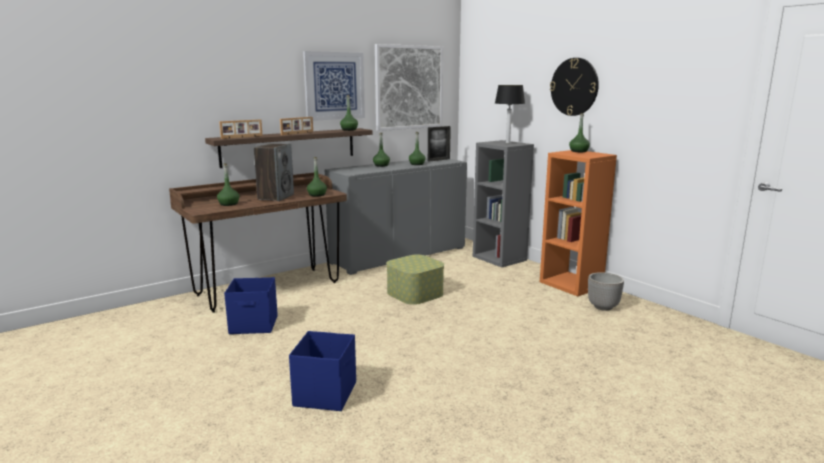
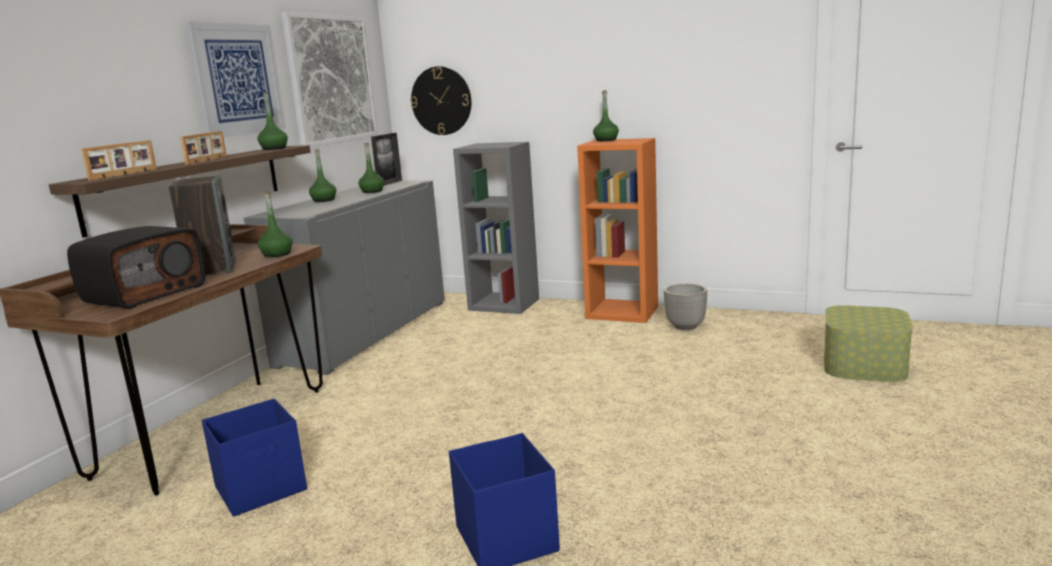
camera: 30 degrees left, 0 degrees up
green bottle [217,163,240,206] -> radio [67,226,205,309]
storage box [386,255,444,305] -> storage box moved to [824,305,913,382]
table lamp [495,85,525,144] -> none
wall clock [550,58,599,116] -> wall clock moved to [410,66,471,135]

